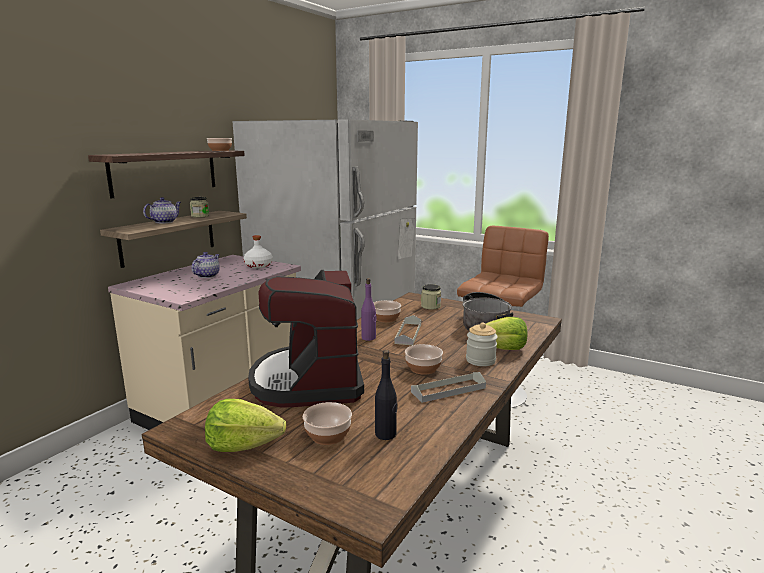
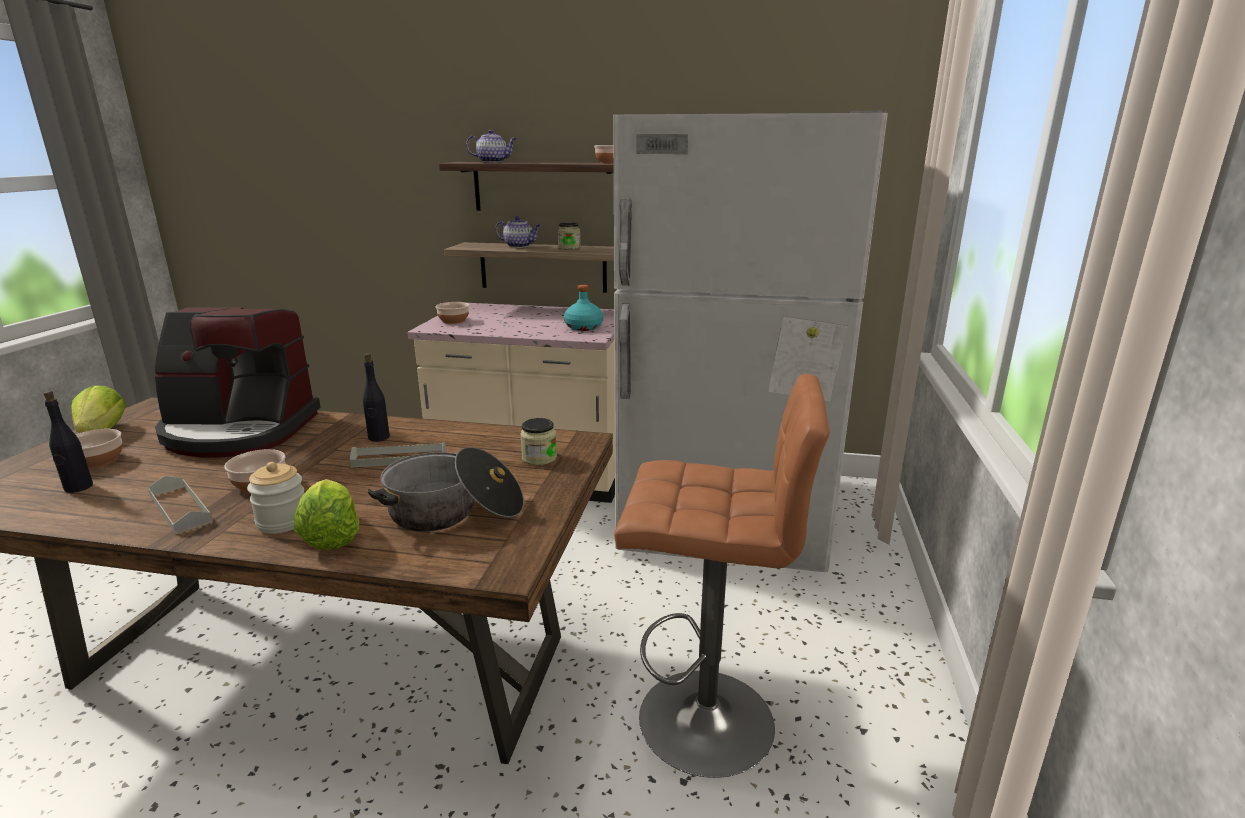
camera: 70 degrees right, 5 degrees up
teapot [191,252,220,278] -> teapot moved to [466,130,517,162]
white bottle [244,235,273,268] -> turquoise bottle [564,285,603,331]
coffee machine [248,270,364,408] -> coffee machine turned 150 degrees counterclockwise [155,307,321,457]
purple bottle [361,278,376,341] -> black bottle [363,353,390,442]
bowl [374,300,401,322] -> bowl moved to [436,302,469,324]

